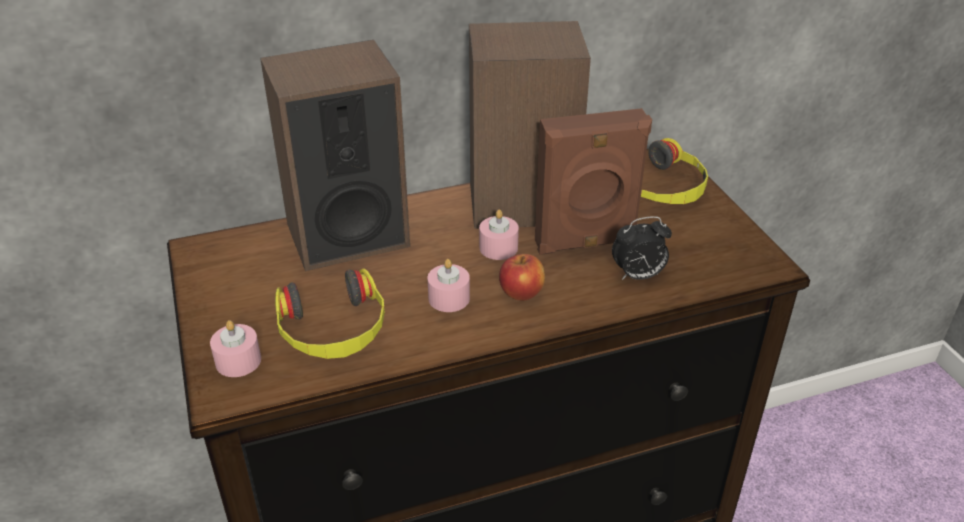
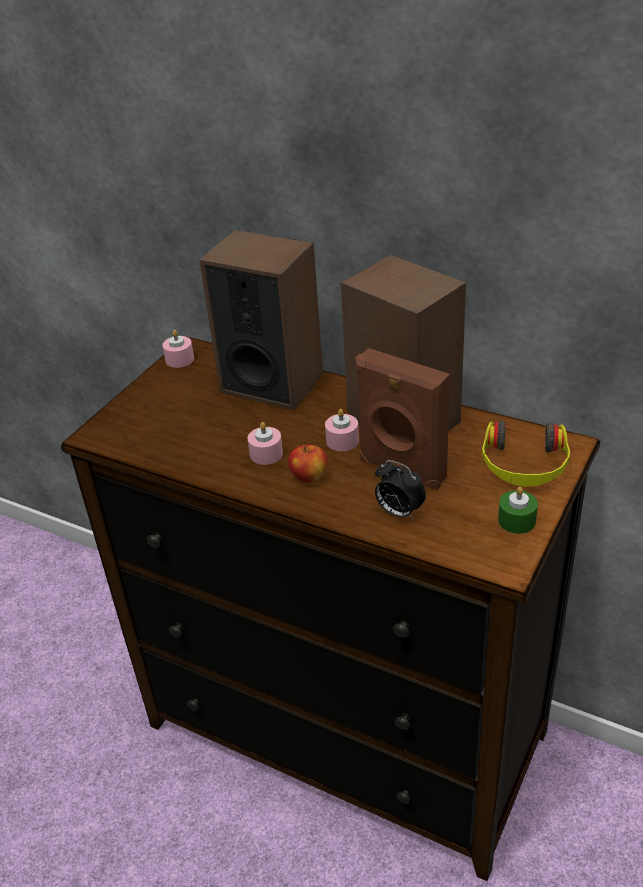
camera: 50 degrees right, 0 degrees up
pink candle [210,320,261,377] -> pink candle moved to [162,330,194,368]
headphones [275,268,385,359] -> none
none -> green candle [498,487,538,534]

